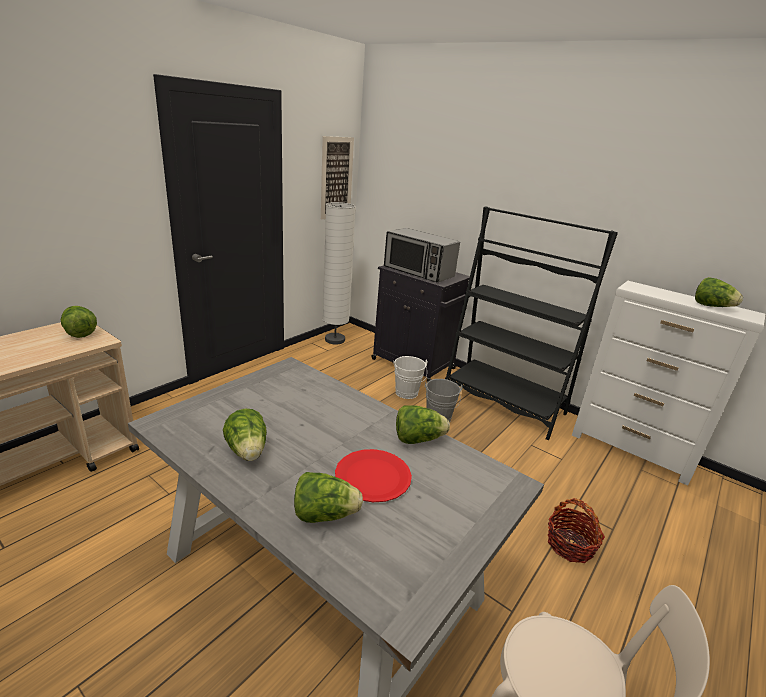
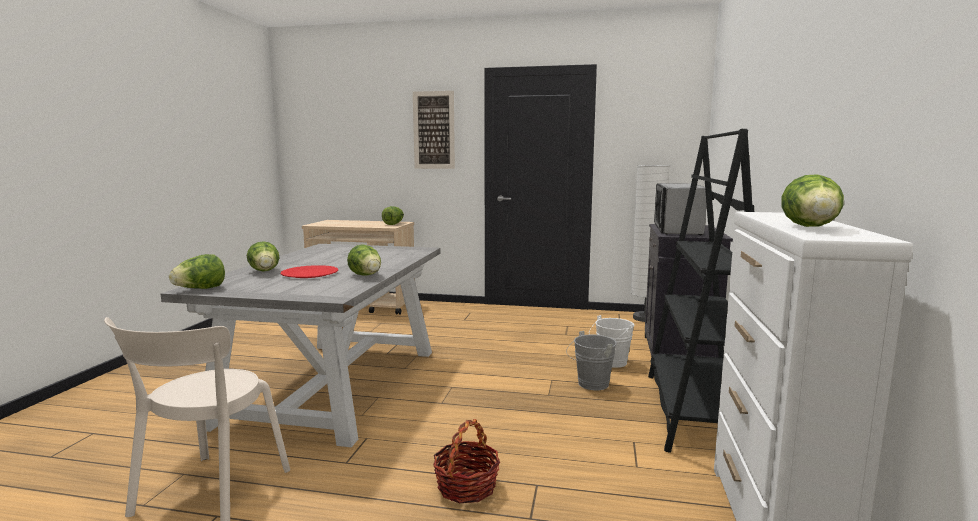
camera: 65 degrees right, 15 degrees down
lettuce [223,409,267,461] -> lettuce moved to [169,254,225,289]
picture [321,136,354,220] -> picture moved to [413,91,455,169]

